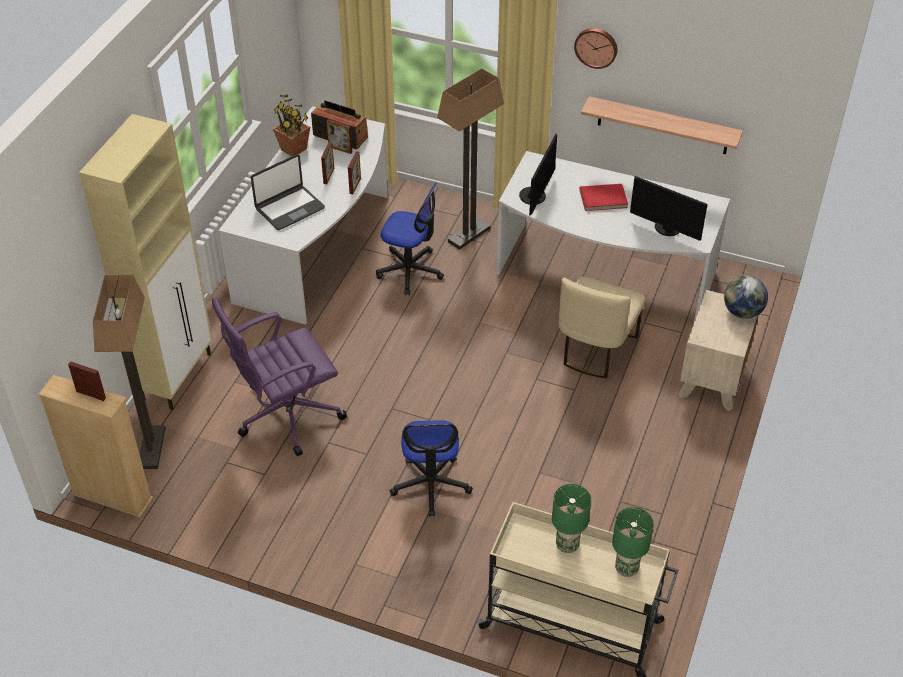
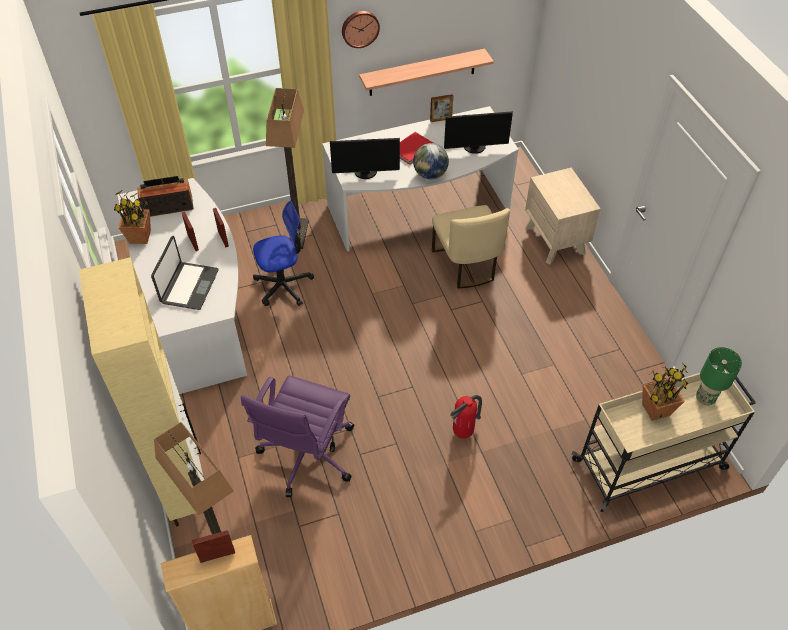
camera: 40 degrees left, 5 degrees up
picture frame [326,119,352,154] -> picture frame moved to [430,94,453,122]
office chair [390,420,473,516] -> fire extinguisher [450,395,482,439]
monitor [519,134,557,216] -> monitor turned 105 degrees clockwise [330,138,400,179]
green table lamp [552,484,591,553] -> potted plant [642,364,688,421]
globe [724,275,768,319] -> globe moved to [413,143,449,179]

